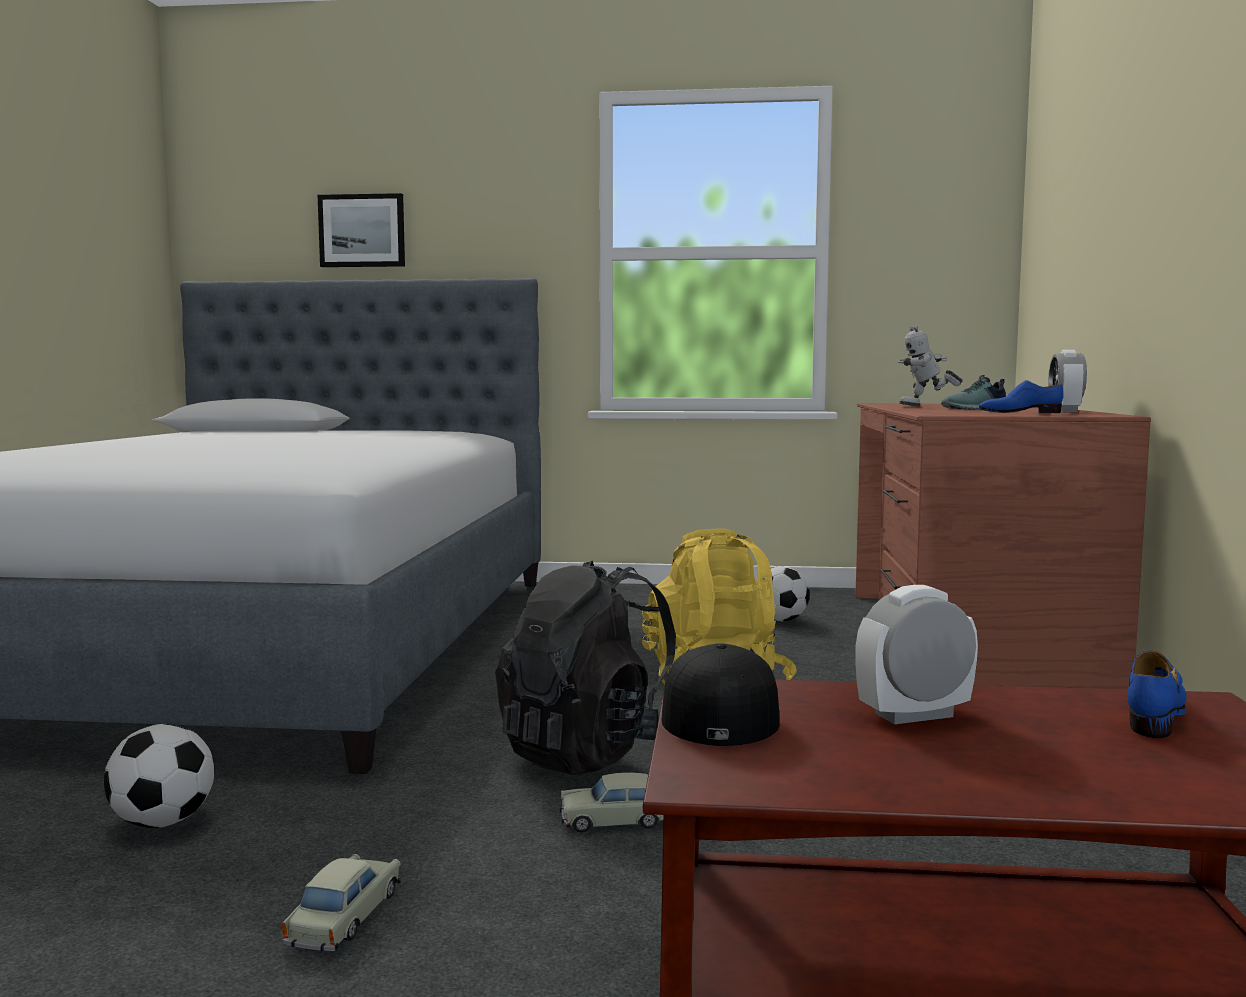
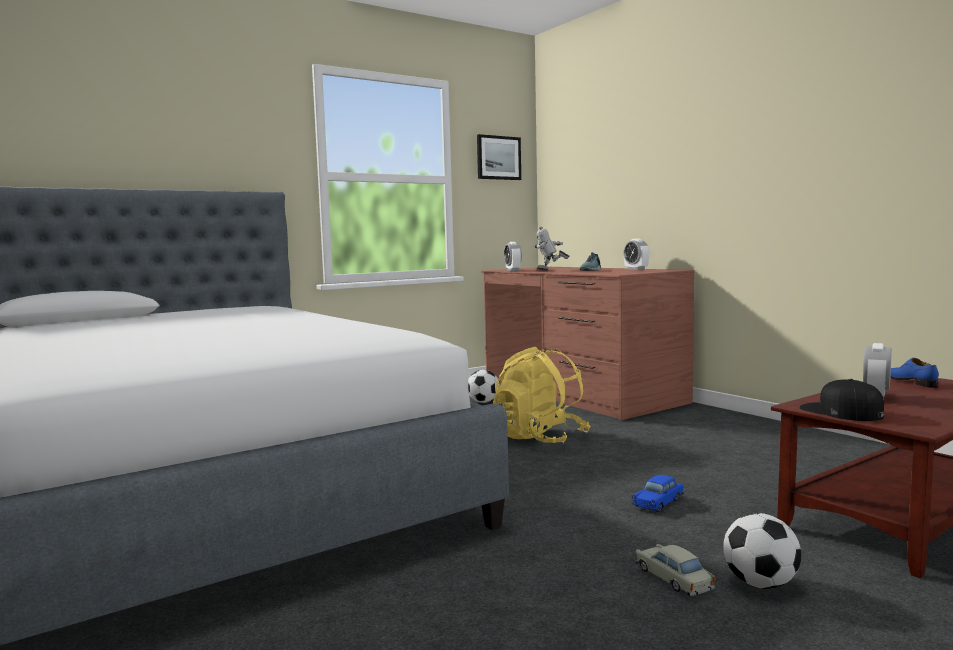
camera: 40 degrees left, 0 degrees up
football [104,724,215,828] -> football moved to [723,513,801,589]
picture [318,193,405,267] -> picture moved to [477,134,521,180]
black backpack [495,561,676,775] -> none
beige toy car [560,772,663,833] -> blue toy car [632,475,684,512]
toy robot [898,326,963,407] -> toy robot turned 60 degrees clockwise [533,227,569,270]
blue shoe [979,380,1064,414] -> none
none -> alarm clock [504,242,522,271]

